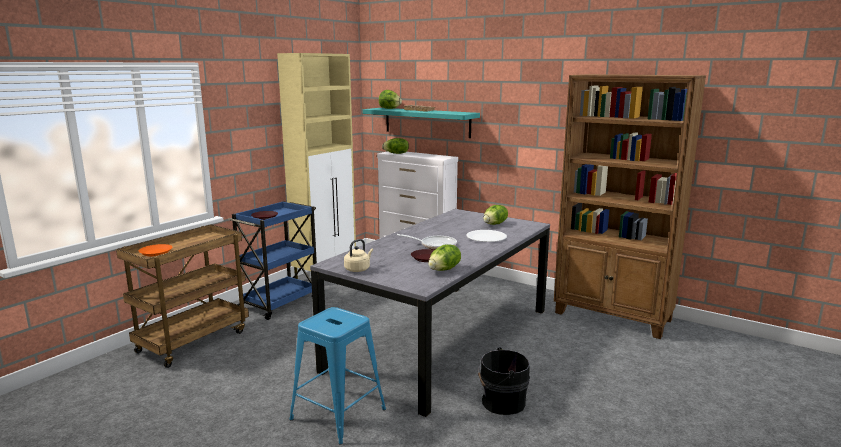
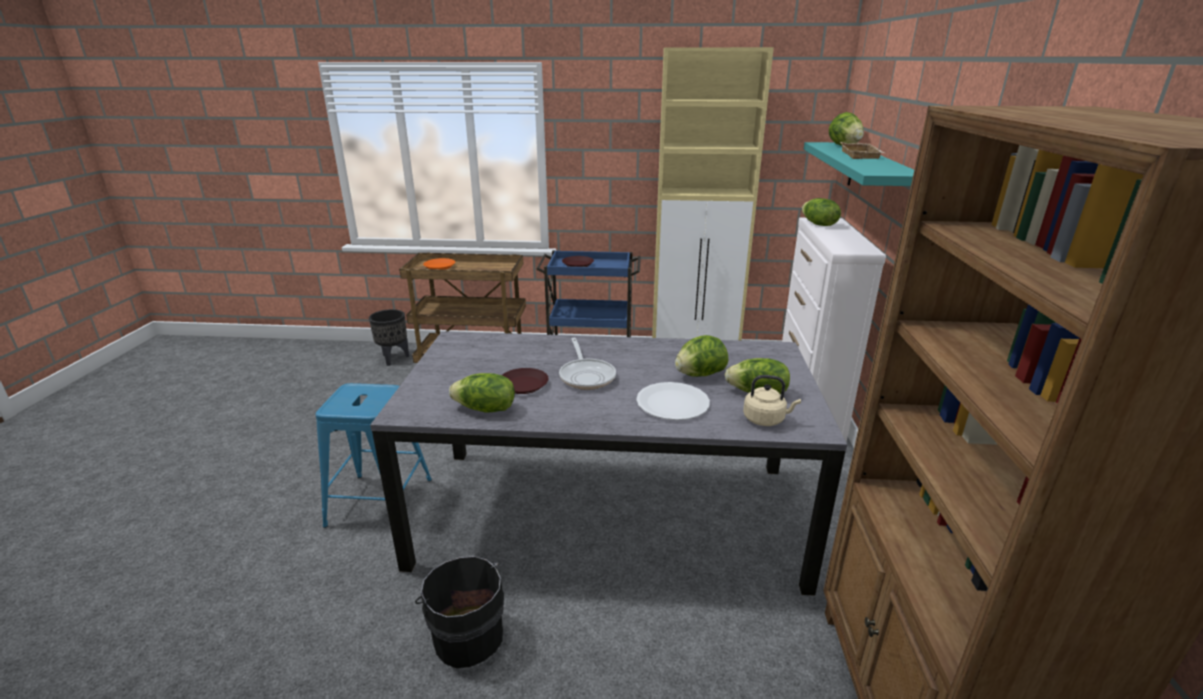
camera: 60 degrees right, 10 degrees up
beige kettle [344,239,373,272] -> beige kettle moved to [743,375,801,426]
none -> black planter [369,309,409,366]
none -> lettuce [675,335,728,377]

